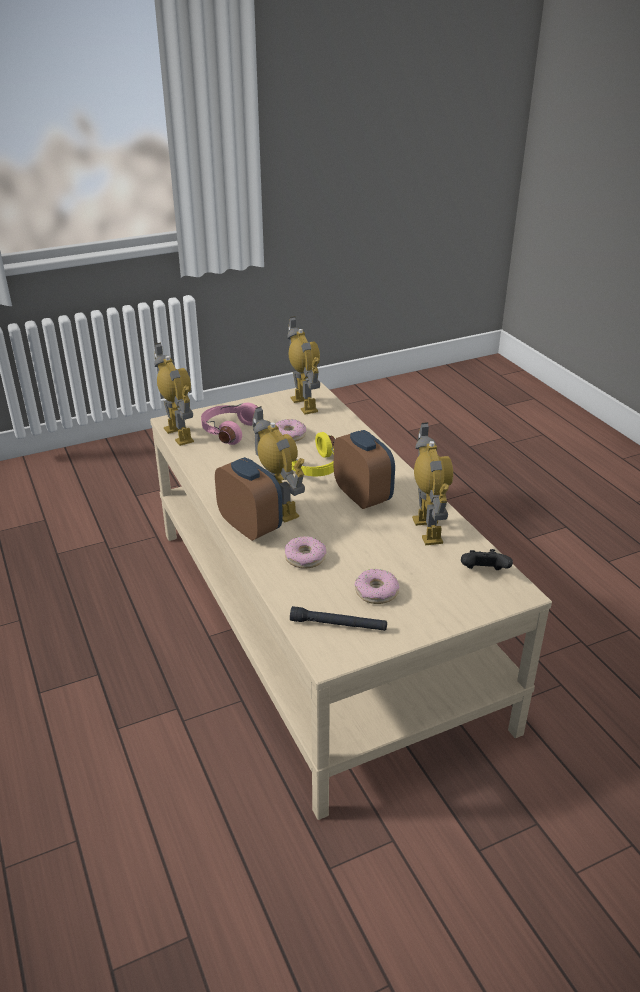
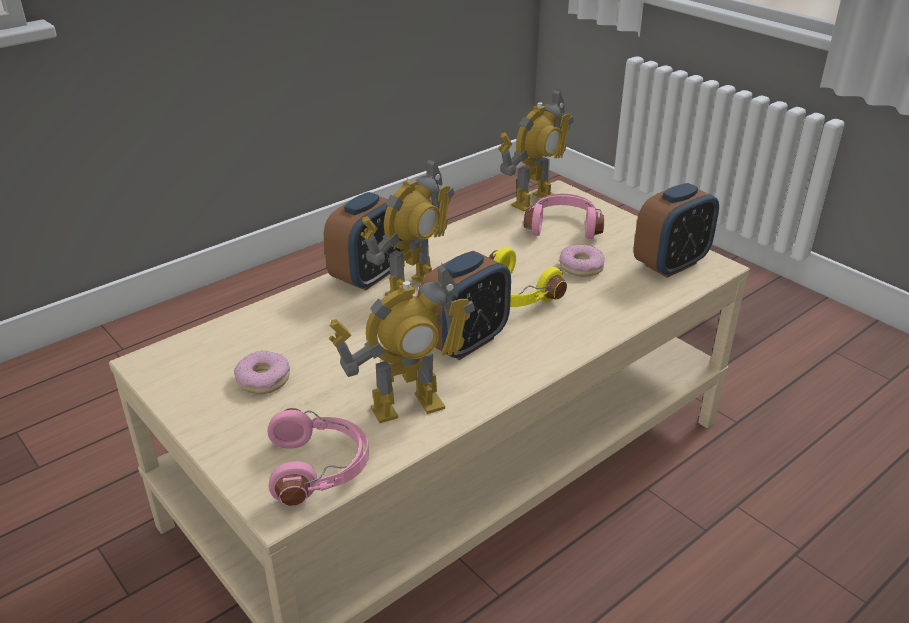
camera: 75 degrees right, 0 degrees up
donut [285,536,326,569] -> none
toy robot [288,316,320,415] -> alarm clock [633,183,719,278]
black flashlight [290,606,387,631] -> none
black game controller [461,549,513,570] -> pink headphones [267,408,369,506]

